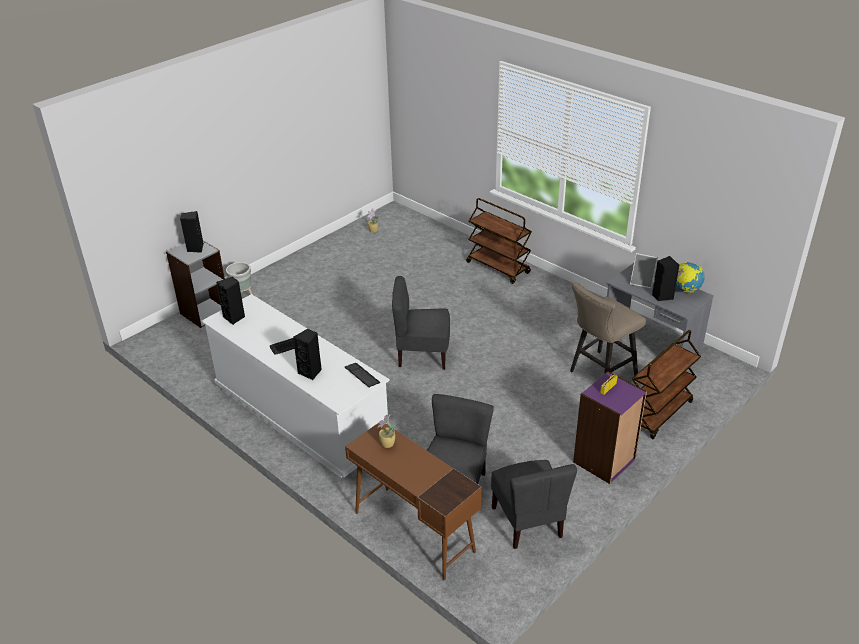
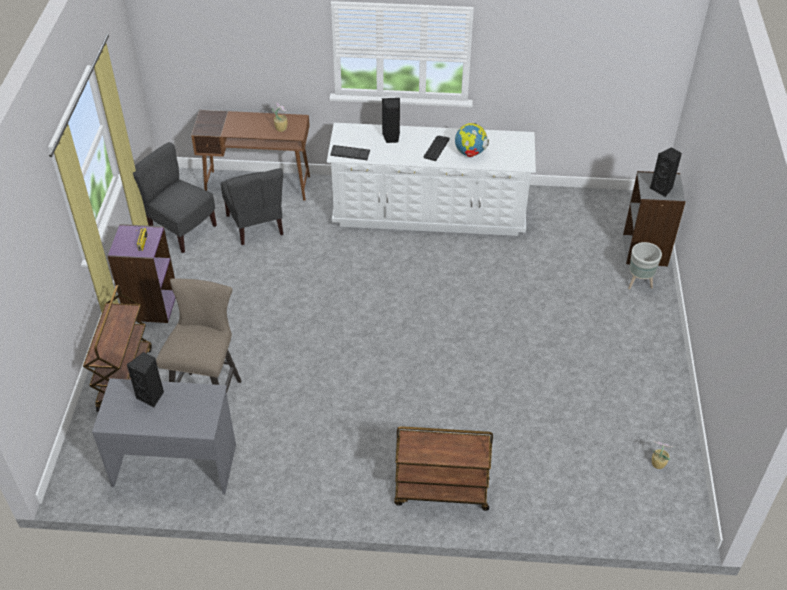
camera: 140 degrees right, 10 degrees up
black speaker [216,277,245,325] -> none
grey chair [392,276,450,370] -> none
picture frame [630,253,658,289] -> none
globe [676,262,705,293] -> globe moved to [455,122,489,157]

